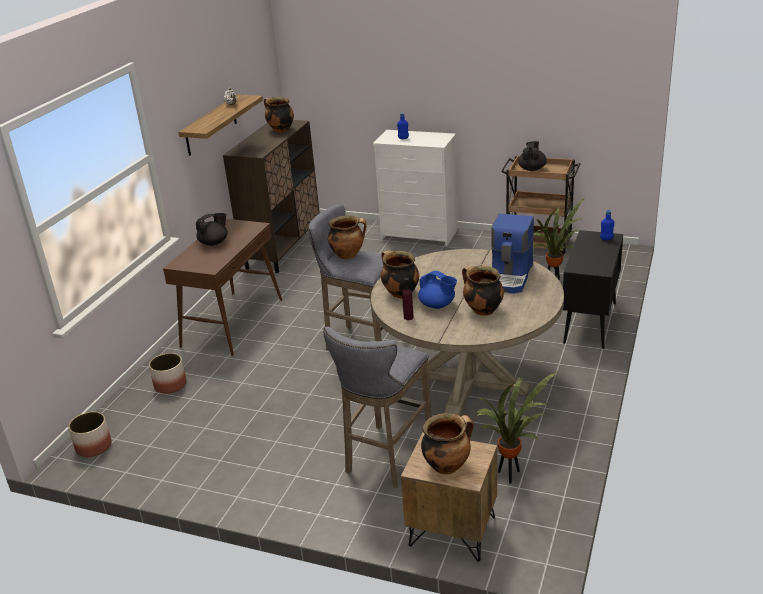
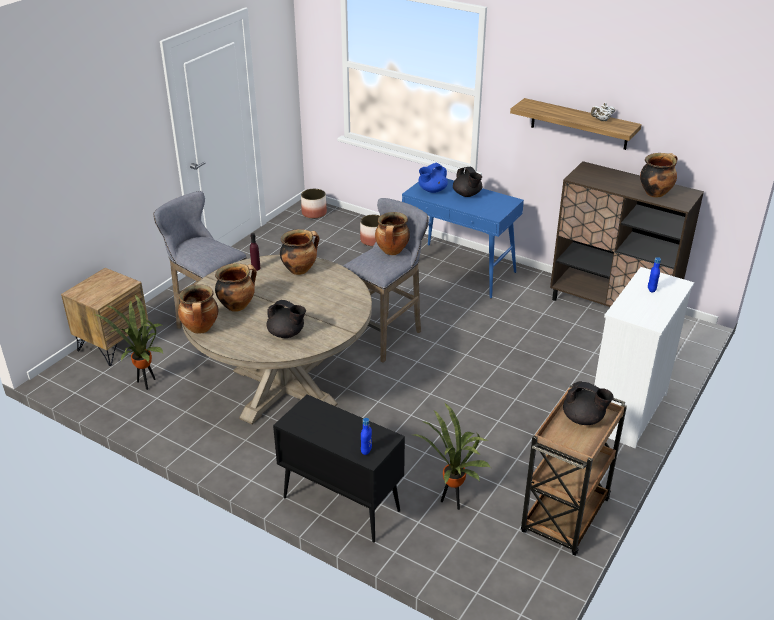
camera: 100 degrees right, 5 degrees up
brown console table [163,219,282,356] -> blue console table [402,179,524,298]
blue teapot [418,271,457,309] -> blue teapot moved to [418,163,448,193]
cooking pot [421,413,474,475] -> cooking pot moved to [178,284,218,334]
coffee machine [491,214,534,294] -> black teapot [267,300,306,338]

